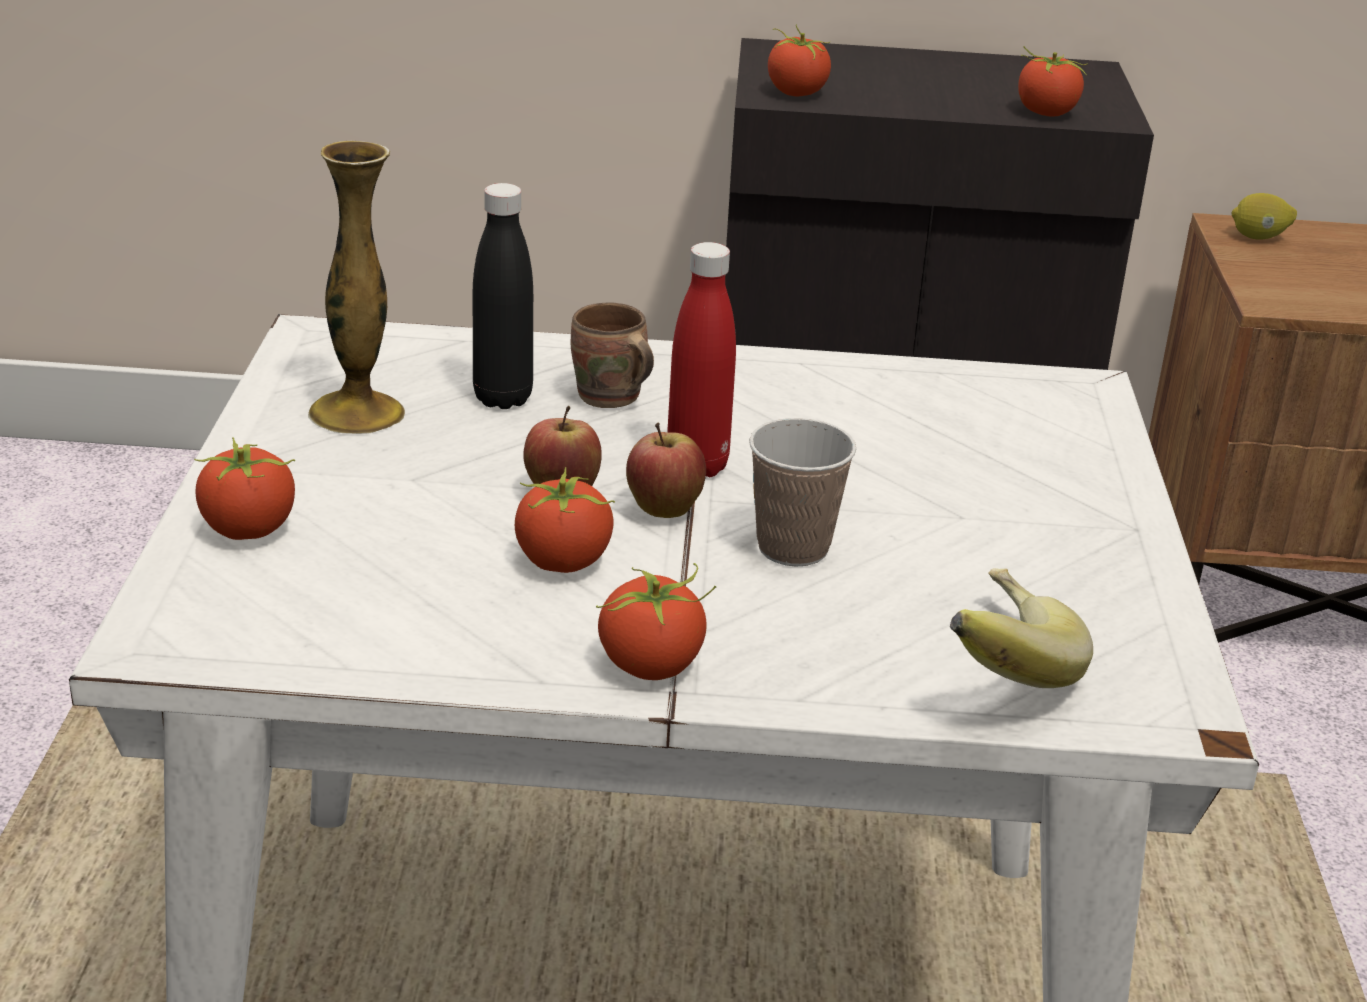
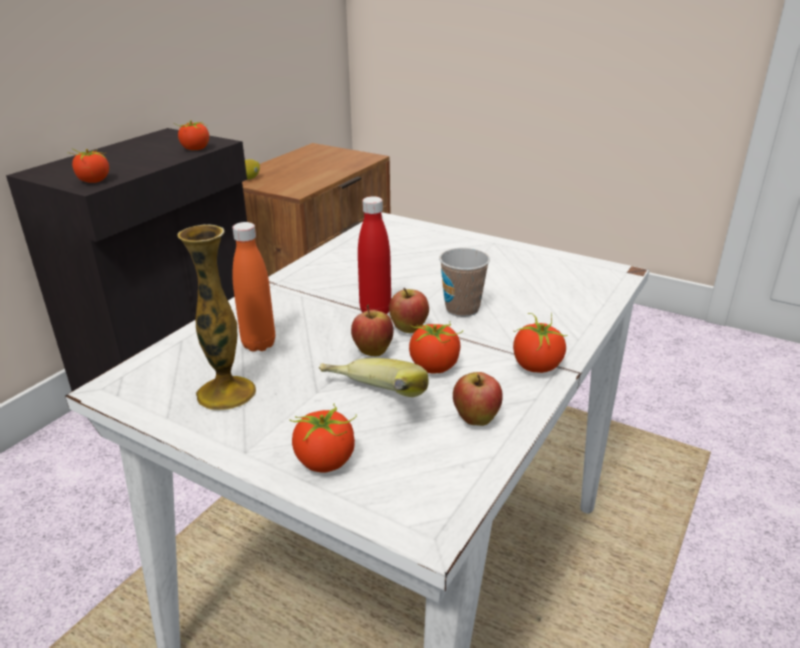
camera: 60 degrees left, 0 degrees up
black bottle [473,183,533,409] -> orange bottle [232,222,275,352]
brown mug [571,302,654,408] -> none
banana [950,568,1093,688] -> banana moved to [319,358,428,397]
none -> apple [453,372,503,426]

